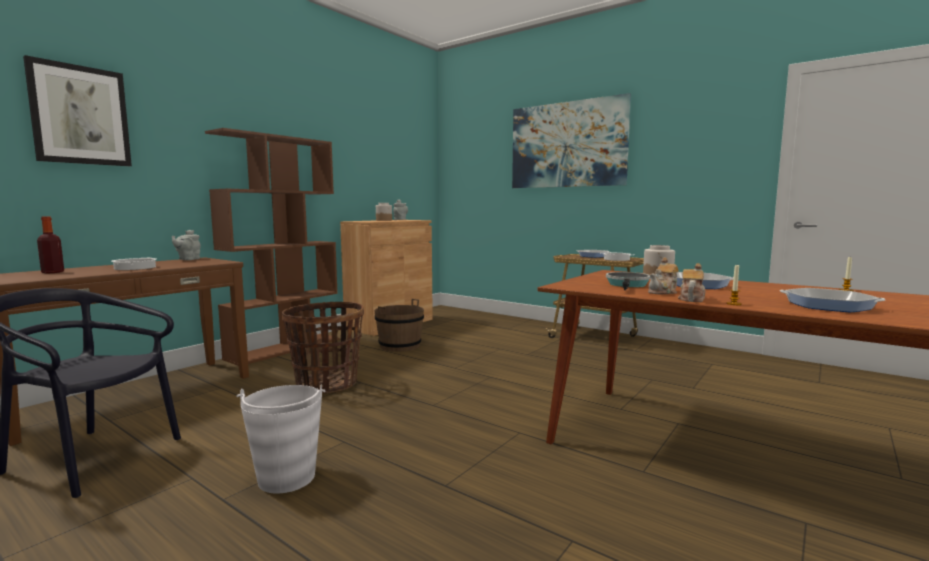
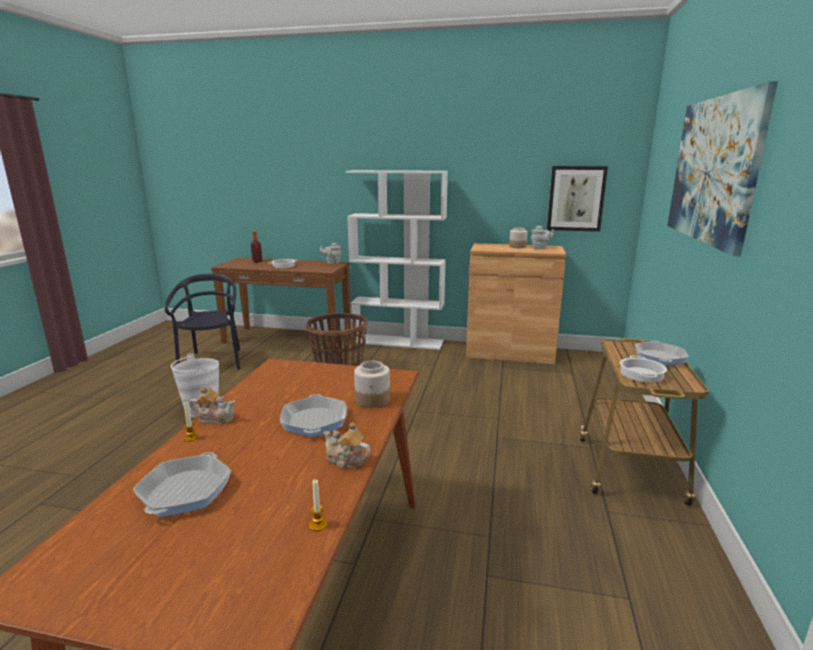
camera: 65 degrees right, 10 degrees up
picture [23,55,132,166] -> picture moved to [547,166,608,232]
brown bookcase [205,128,339,366] -> white bookcase [346,170,448,350]
brown bucket [375,299,424,352] -> none
frying pan [606,272,651,290] -> none
teapot [648,258,679,294] -> teapot moved to [323,422,370,469]

